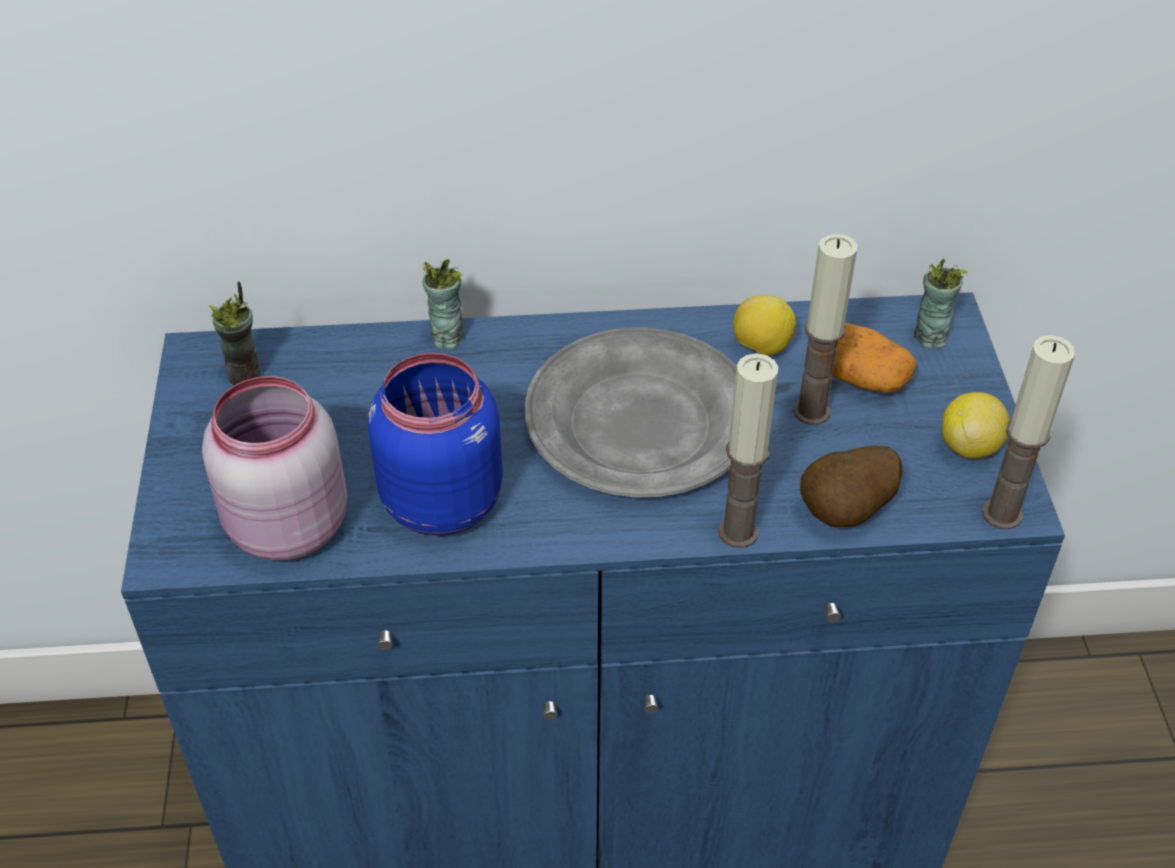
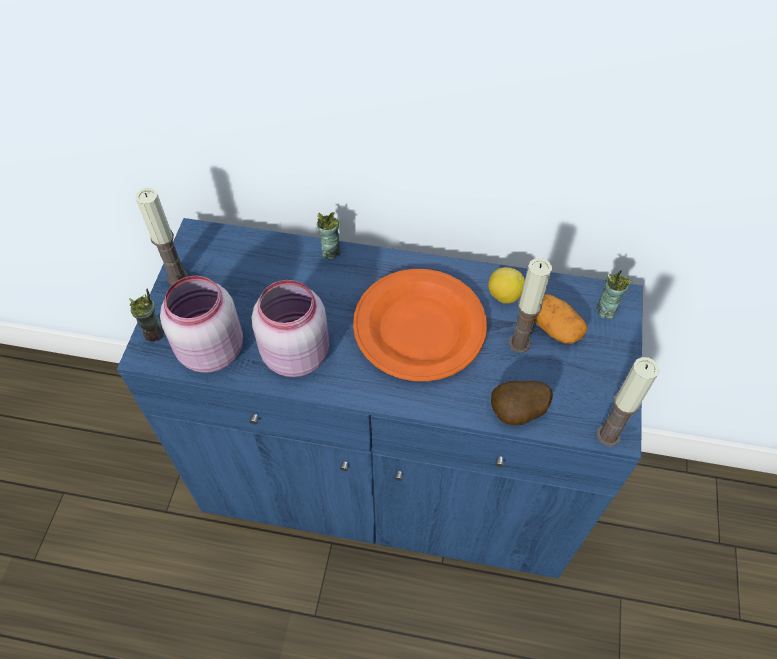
camera: 15 degrees right, 10 degrees up
cup [209,281,262,385] -> cup moved to [129,289,164,342]
blue jar [367,353,503,536] -> pink jar [252,280,329,377]
grey plate [525,327,737,498] -> orange plate [353,269,487,381]
candle [719,353,778,548] -> candle moved to [135,188,188,285]
lemon [942,392,1010,459] -> none

